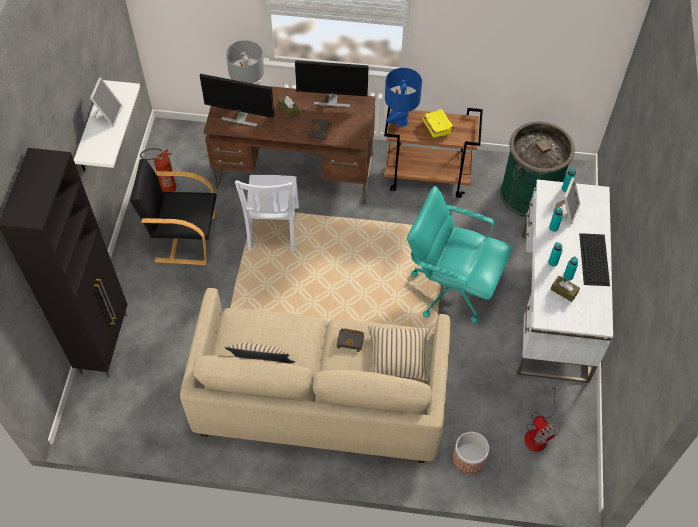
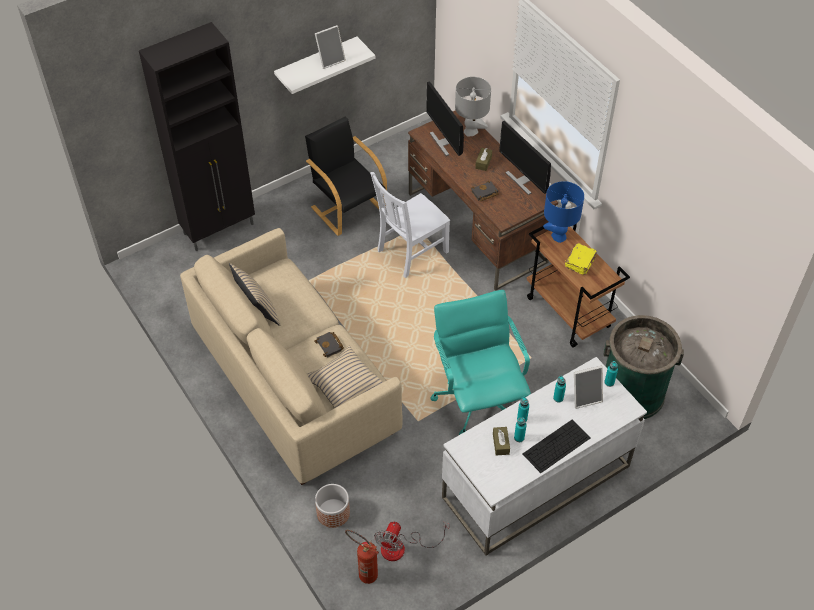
camera: 50 degrees right, 5 degrees down
fire extinguisher [140,148,176,192] -> fire extinguisher moved to [345,530,379,584]

